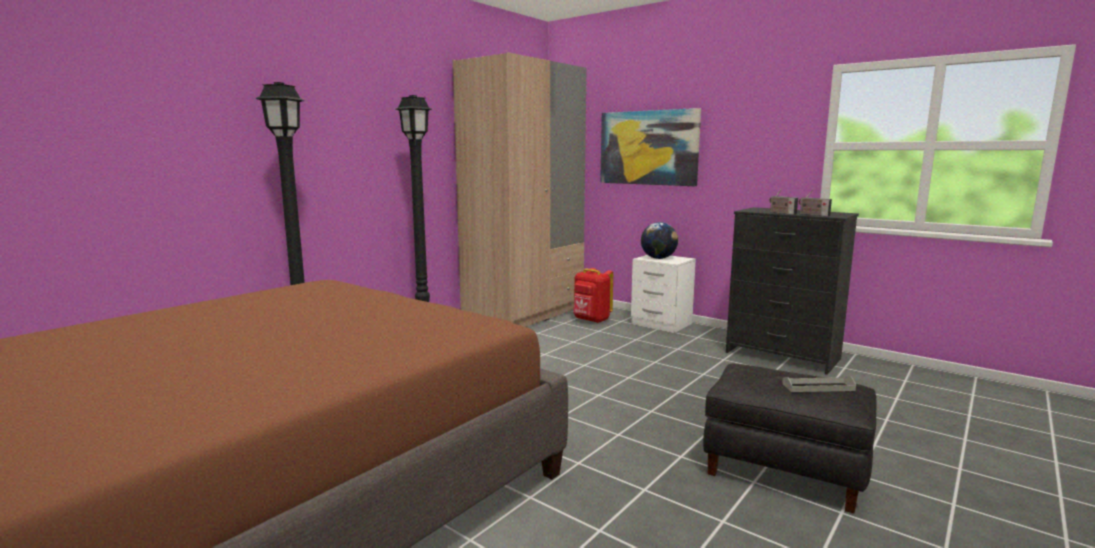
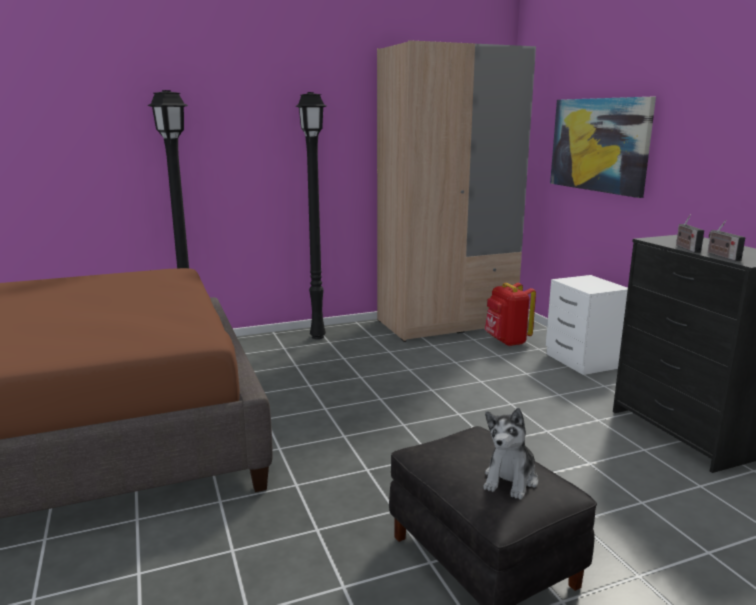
camera: 30 degrees right, 5 degrees up
globe [641,222,678,259] -> none
grey tray [782,376,856,392] -> plush toy [484,408,538,500]

